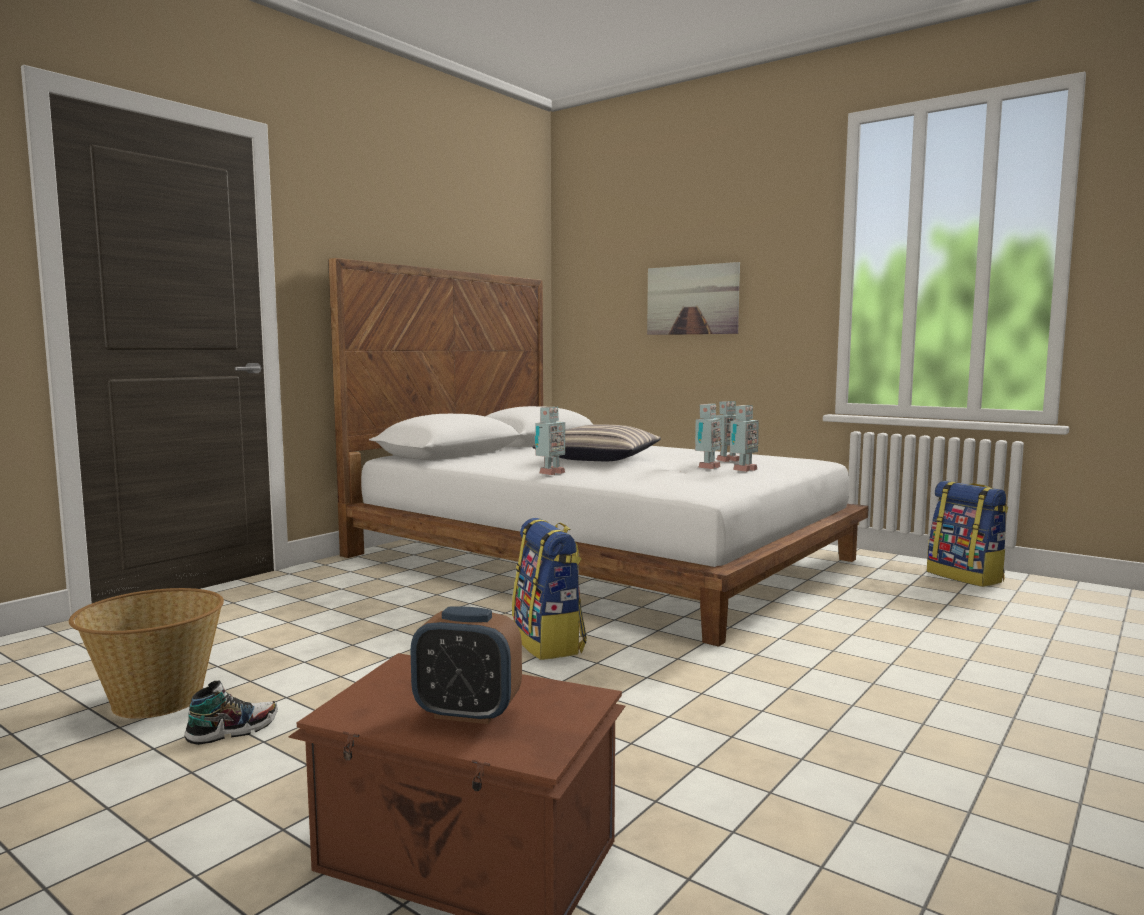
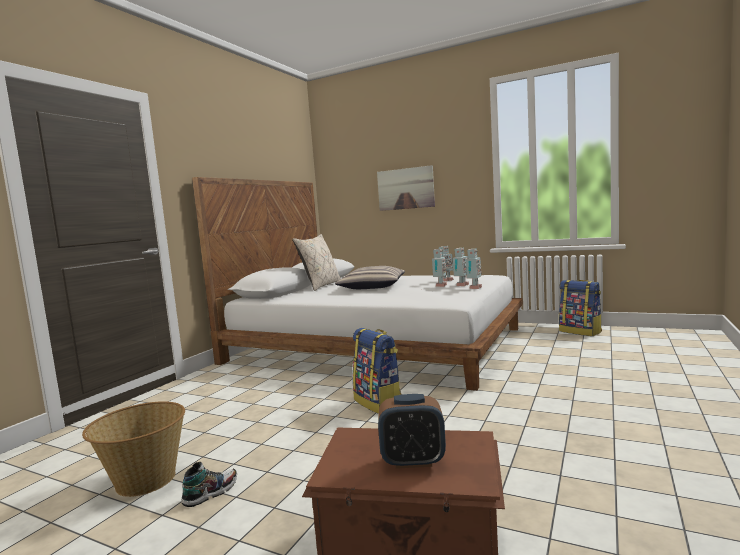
camera: 10 degrees left, 0 degrees up
toy robot [535,407,566,475] -> toy robot moved to [466,248,482,289]
none -> beige pillow [292,234,341,291]

